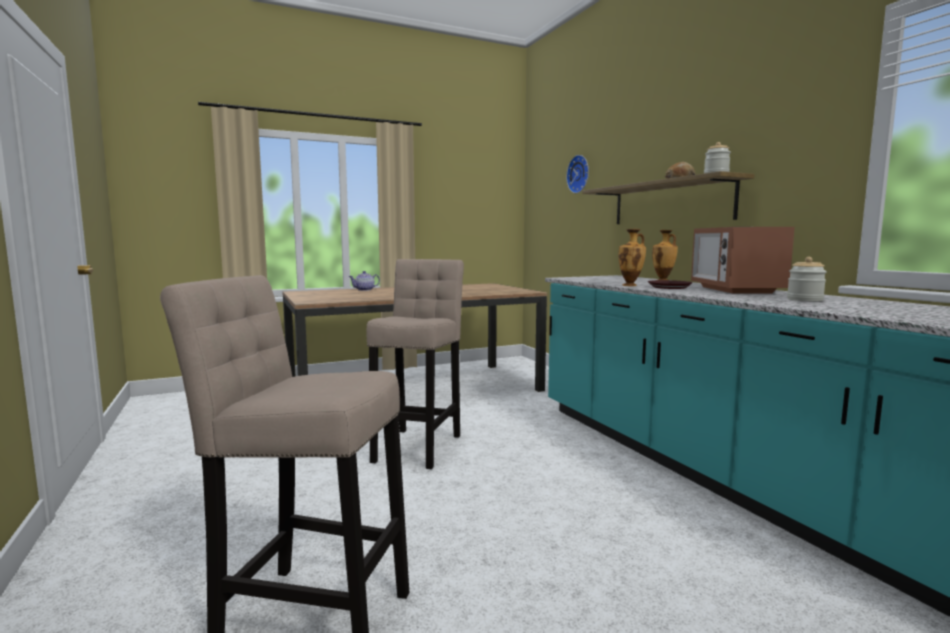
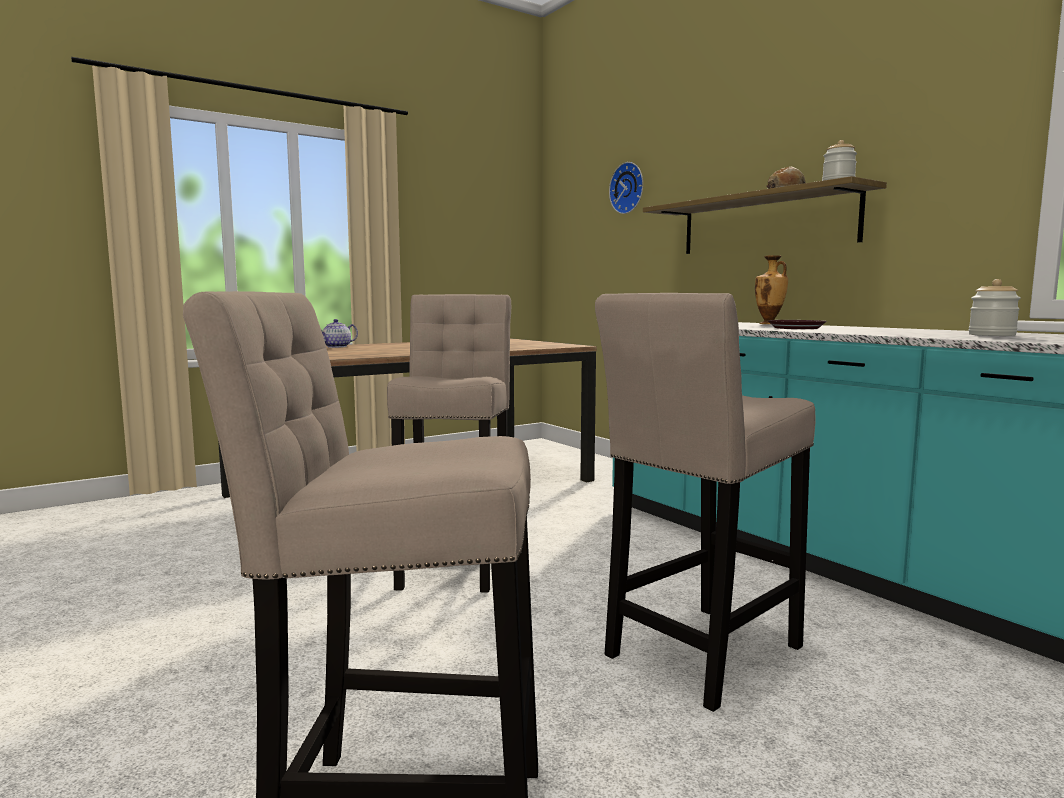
camera: 10 degrees left, 0 degrees up
vase [619,229,646,286] -> none
microwave [691,227,795,294] -> none
none -> beige stool [595,293,815,712]

